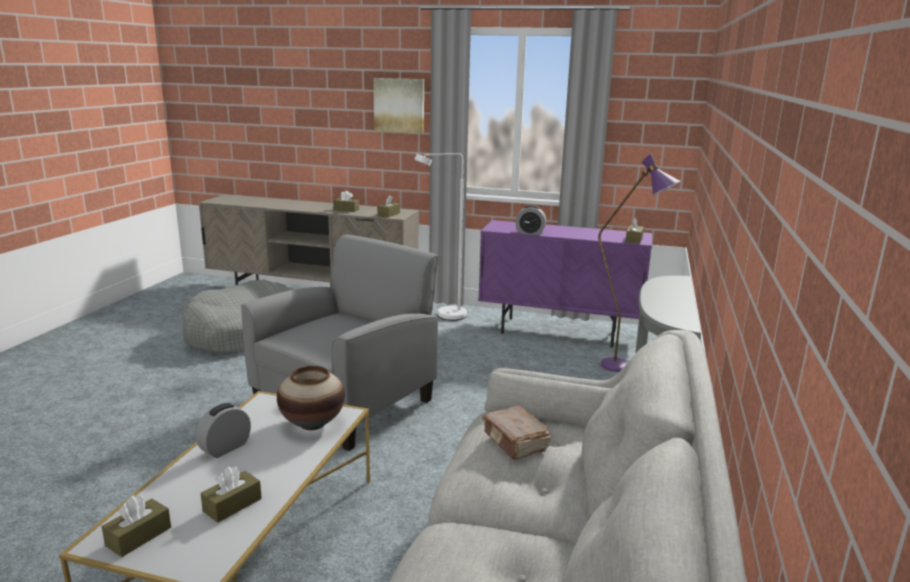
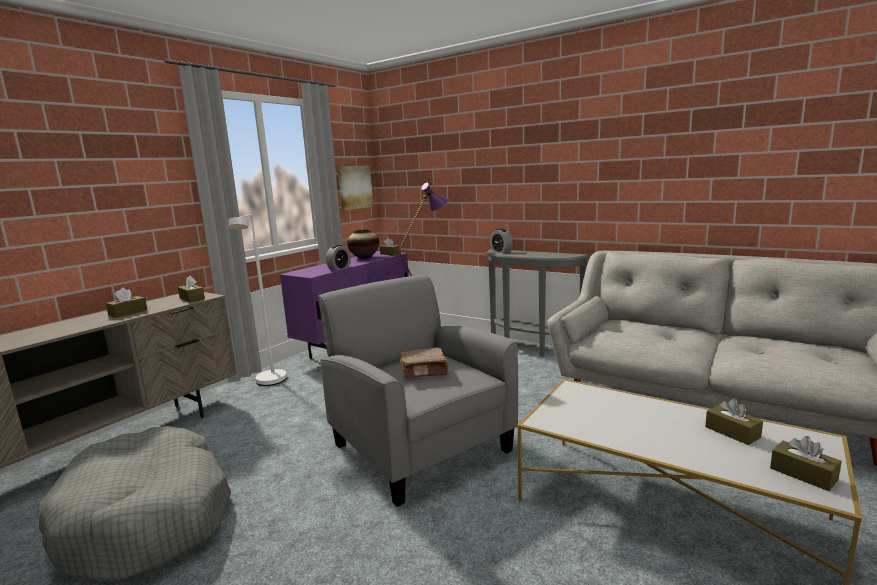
camera: 70 degrees left, 5 degrees down
alarm clock [196,403,251,458] -> alarm clock moved to [490,229,513,253]
vase [277,366,345,430] -> vase moved to [347,230,379,259]
picture [373,78,424,134] -> picture moved to [338,165,373,210]
brown book [482,406,551,460] -> brown book moved to [400,347,449,378]

